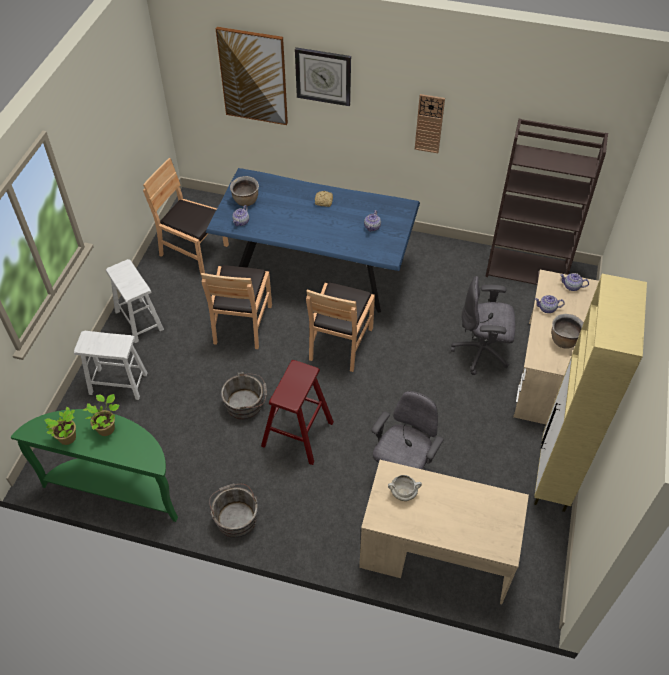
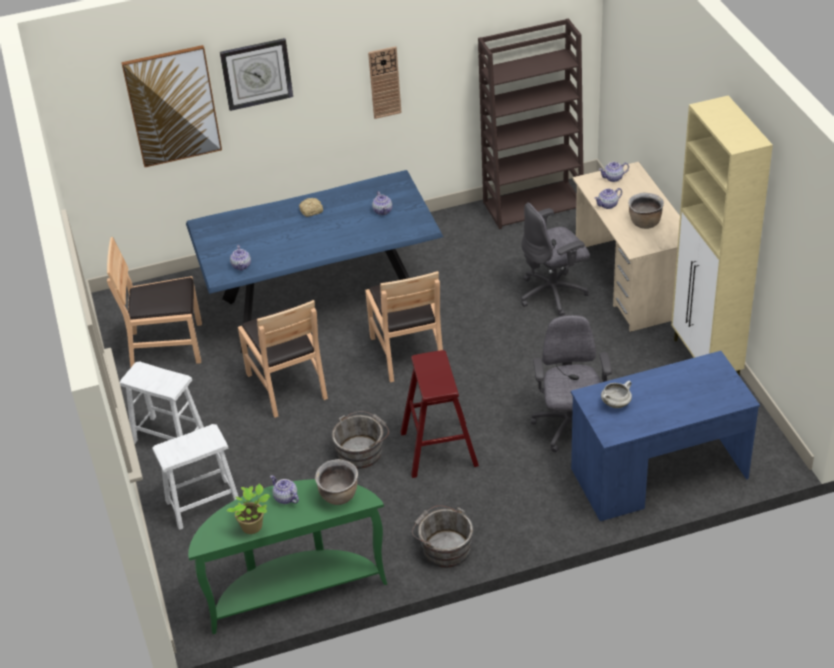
camera: 30 degrees left, 10 degrees down
potted plant [83,394,120,436] -> teapot [270,475,299,504]
brown cooking pot [230,176,259,206] -> brown cooking pot moved to [315,459,358,505]
beige desk [359,460,529,604] -> blue desk [571,351,760,521]

